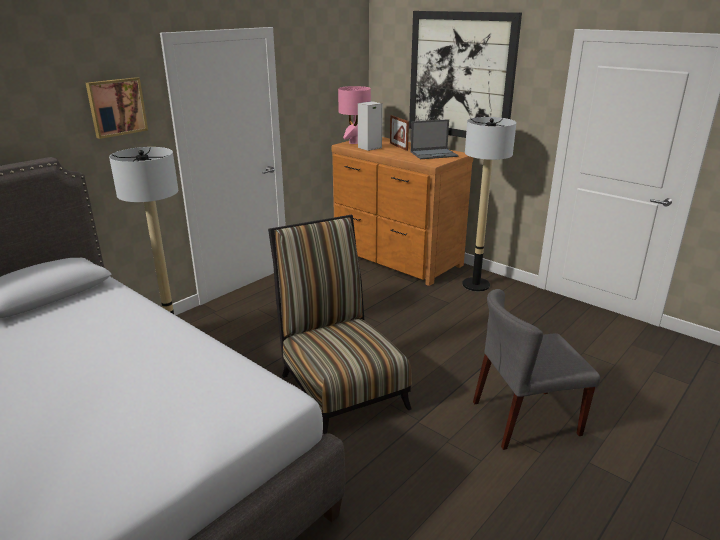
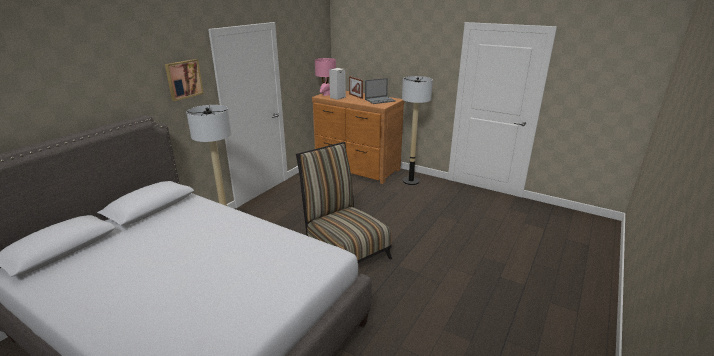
camera: 10 degrees left, 0 degrees up
picture [409,11,522,138] -> none
grey chair [473,289,600,450] -> none

